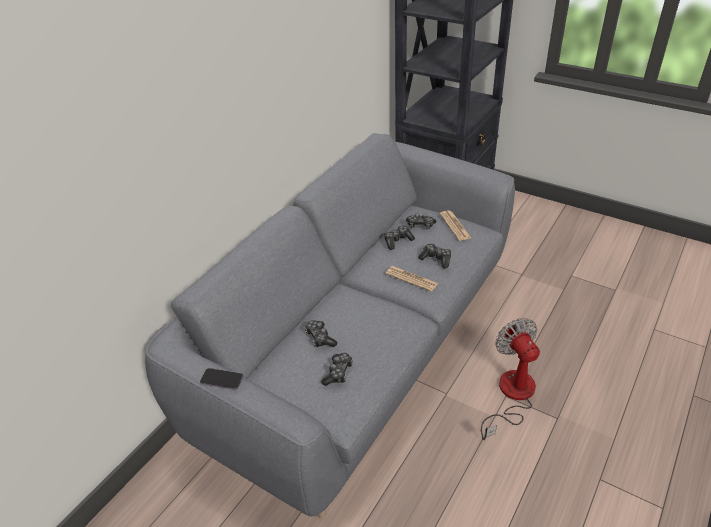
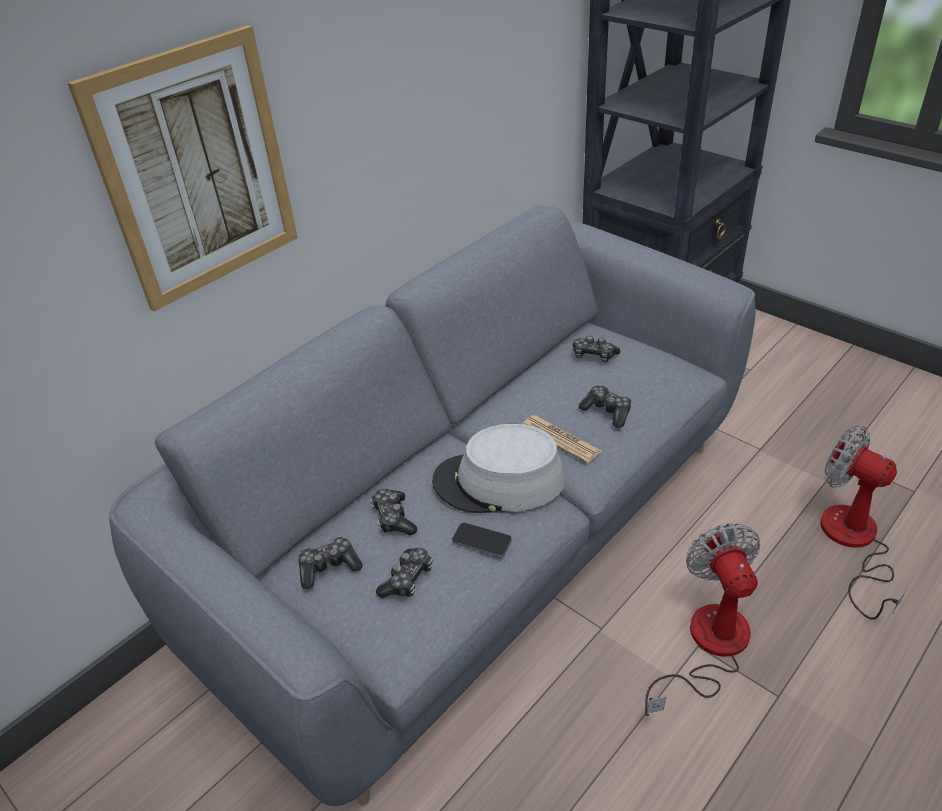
camera: 10 degrees right, 0 degrees up
phone [200,368,243,390] -> phone moved to [452,523,512,557]
game controller [384,226,415,250] -> game controller moved to [298,536,362,589]
newspaper [440,210,471,241] -> none
none -> picture [68,25,298,311]
none -> grey hat [432,424,565,513]
none -> fan [820,425,906,620]

